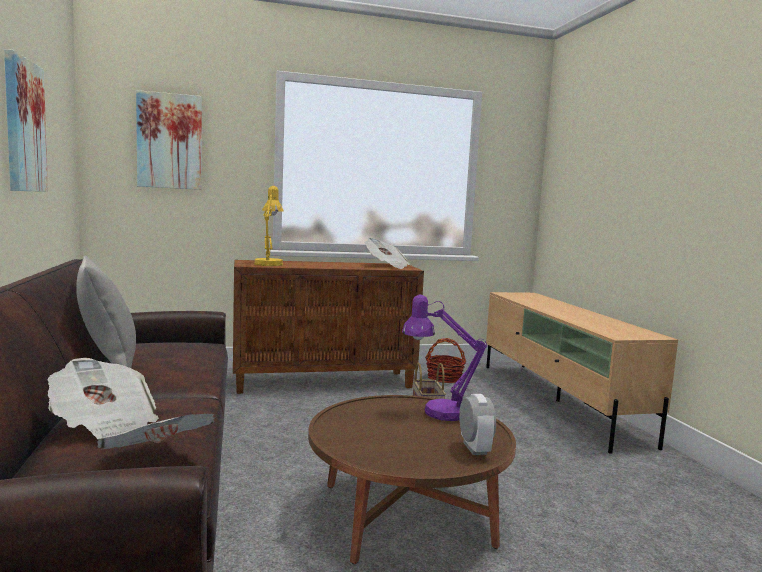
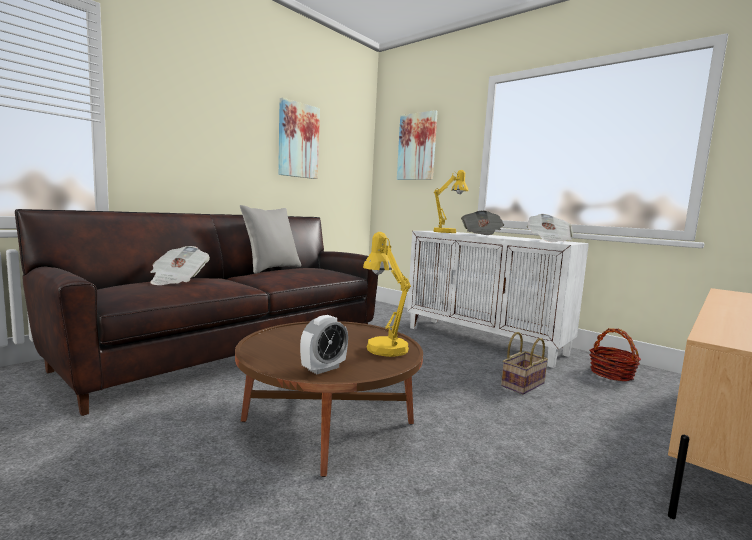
camera: 55 degrees right, 0 degrees up
newspaper [97,414,215,449] -> newspaper moved to [461,211,504,235]
brown cabinet [233,260,424,394] -> white cabinet [407,231,589,368]
purple table lamp [402,295,487,421] -> yellow table lamp [363,232,411,357]

